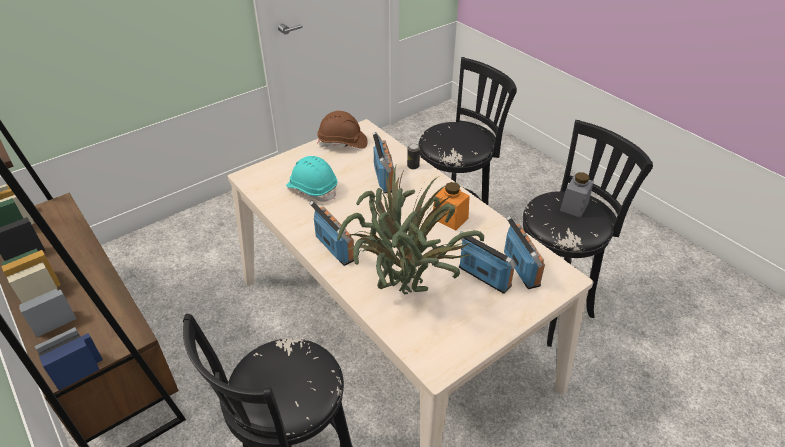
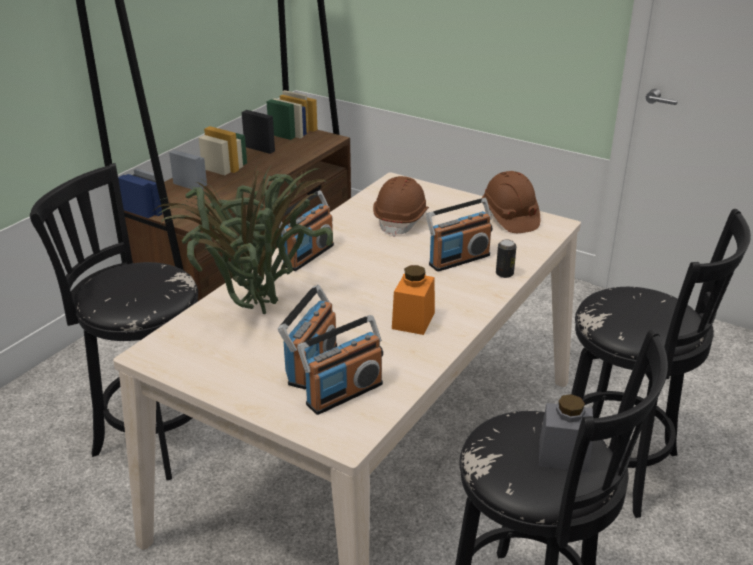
camera: 70 degrees right, 10 degrees down
turquoise hard hat [286,156,338,202] -> brown hard hat [373,176,429,237]

